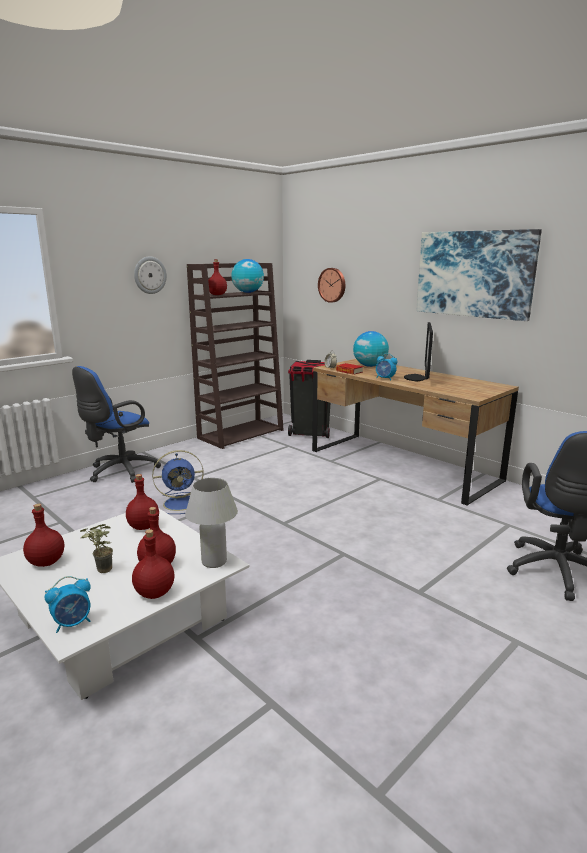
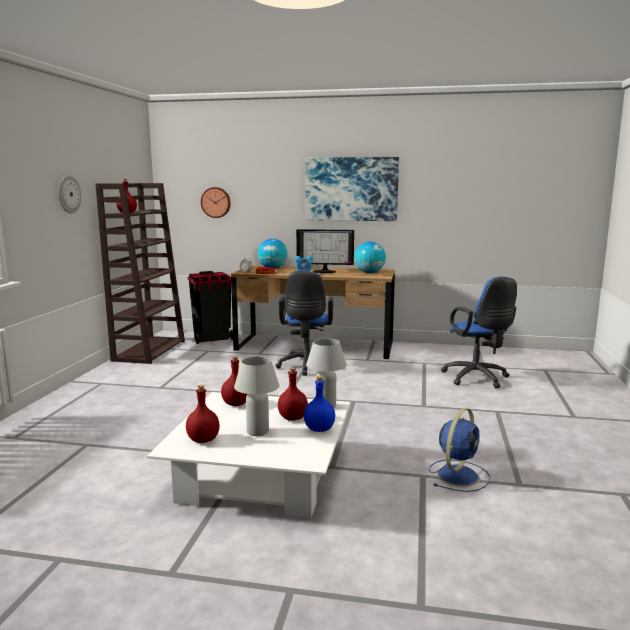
camera: 35 degrees left, 5 degrees down
alarm clock [45,576,91,633] -> none
blue office chair [72,366,161,483] -> blue office chair moved to [275,270,333,376]
potted plant [80,524,113,573] -> white table lamp [234,356,279,436]
red bottle [132,529,174,599] -> blue bottle [304,376,335,432]
blue fan [152,450,204,514] -> blue fan moved to [429,408,490,492]
globe [231,259,264,293] -> globe moved to [354,242,386,273]
monitor [404,322,433,381] -> monitor turned 60 degrees counterclockwise [296,229,354,273]

